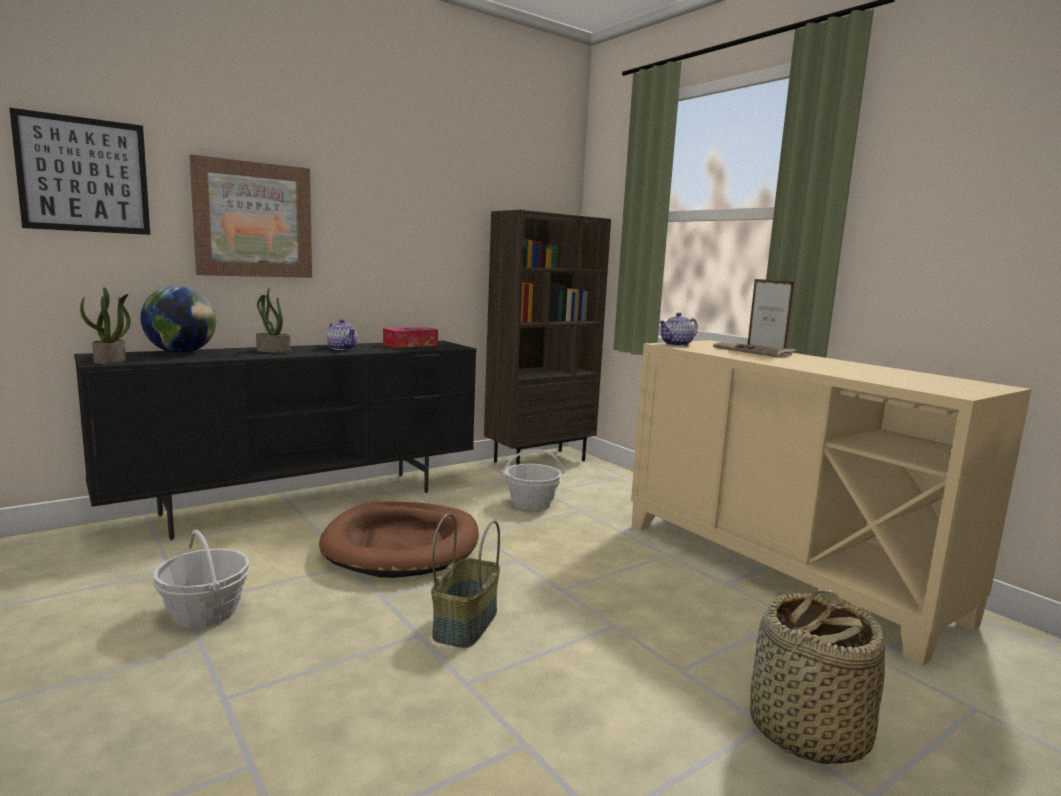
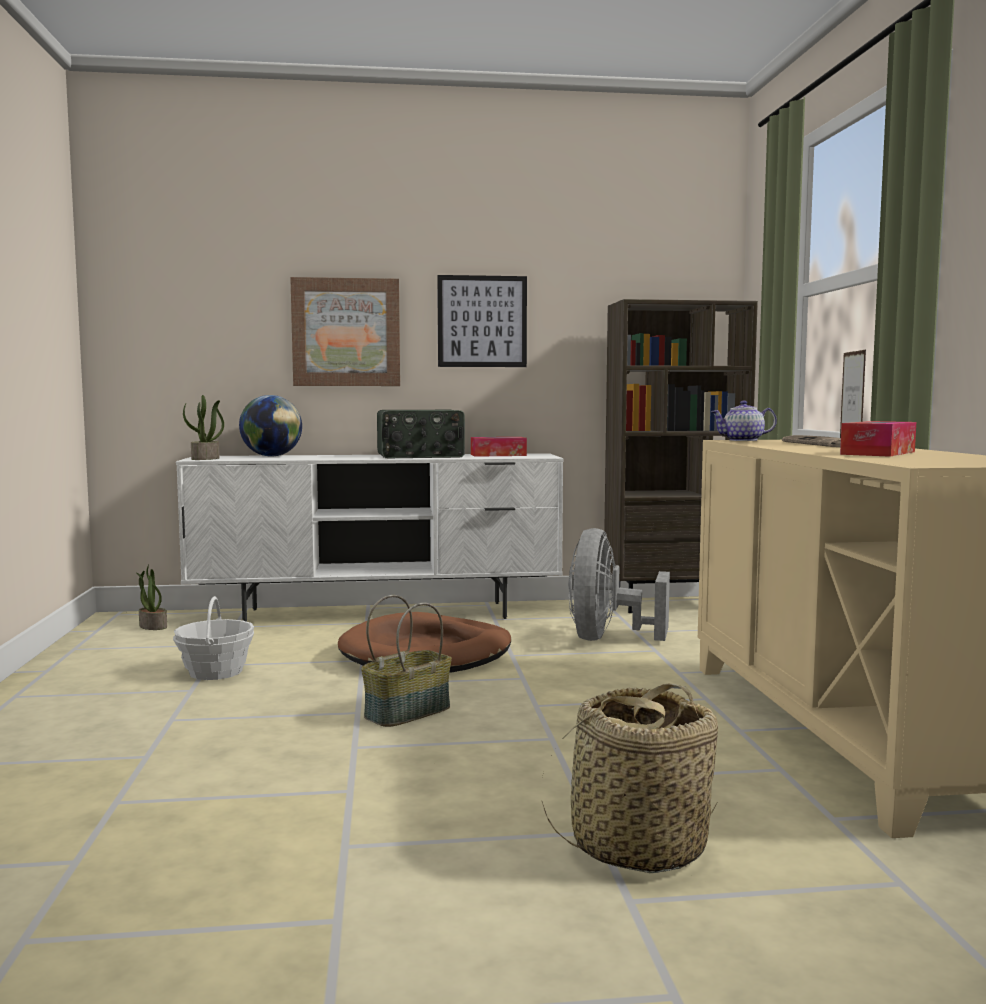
camera: 30 degrees right, 5 degrees down
picture [9,108,150,235] -> picture moved to [437,275,527,367]
black tv stand [74,340,477,540] -> white tv stand [176,453,564,622]
potted plant [256,288,290,353] -> potted plant moved to [136,565,167,630]
teapot [326,319,358,350] -> radio [377,410,465,458]
basket [501,449,565,510] -> grey fan [568,528,670,641]
none -> tissue box [840,421,916,457]

